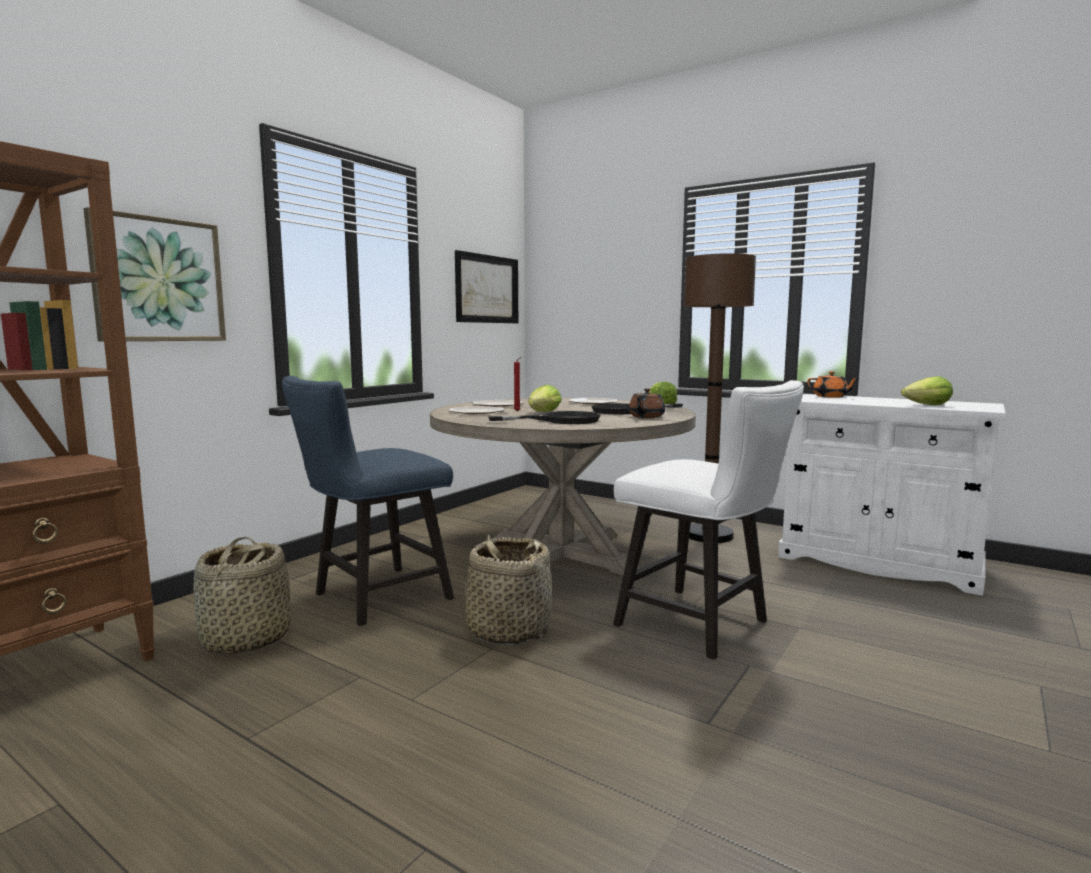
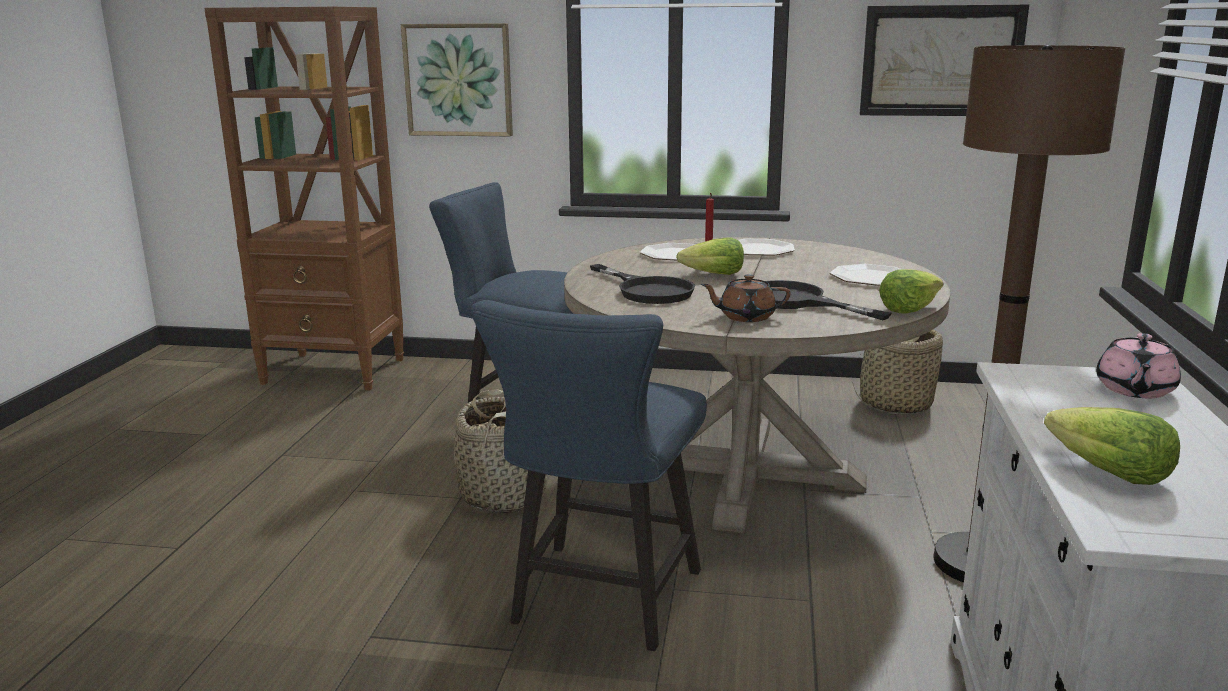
camera: 65 degrees right, 10 degrees up
basket [193,537,290,655] -> basket moved to [852,330,943,414]
white chair [613,380,804,660] -> blue chair [471,300,707,651]
orange teapot [807,371,860,398] -> pink teapot [1096,333,1181,398]

